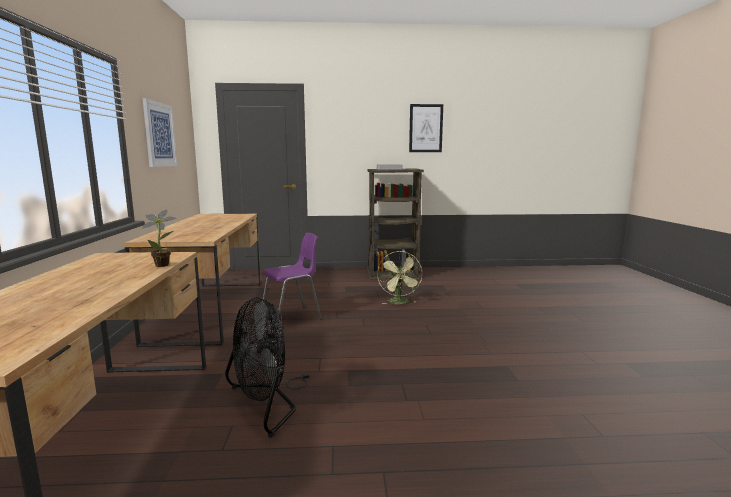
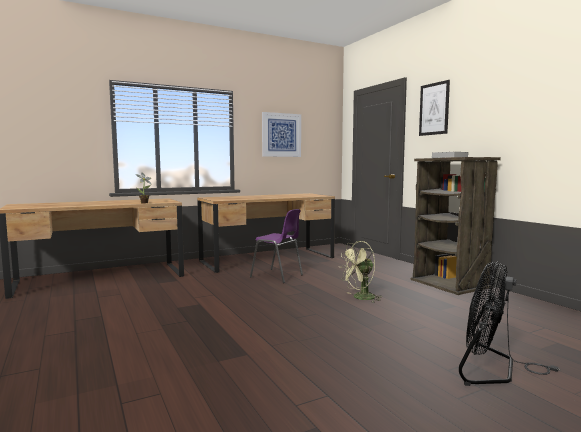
camera: 65 degrees right, 5 degrees down
black fan [225,297,311,438] -> black fan moved to [459,261,561,386]
picture [409,104,443,152] -> picture moved to [419,80,450,136]

